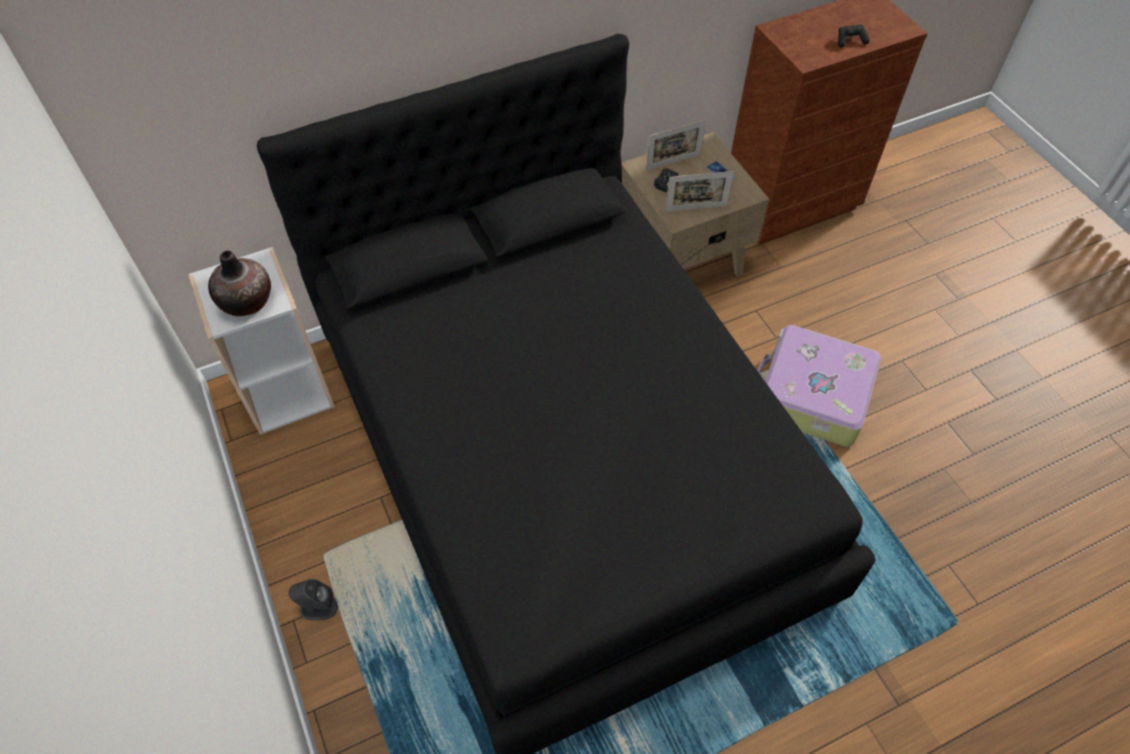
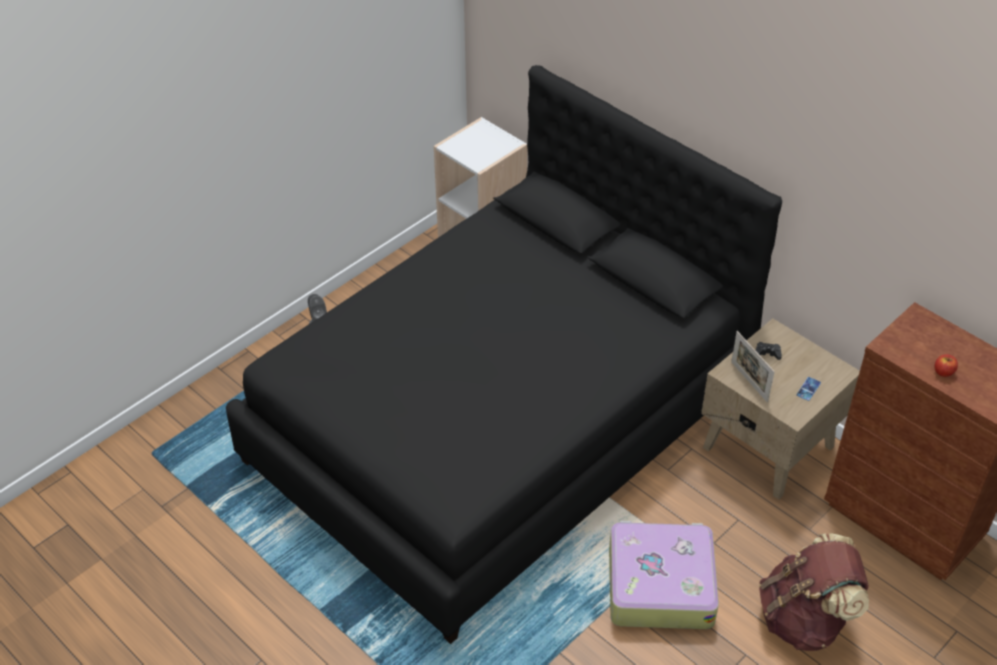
camera: 70 degrees right, 10 degrees down
vase [208,250,271,316] -> none
picture frame [646,120,706,171] -> none
black game controller [838,24,870,48] -> apple [934,354,958,377]
none -> brown backpack [759,533,869,651]

